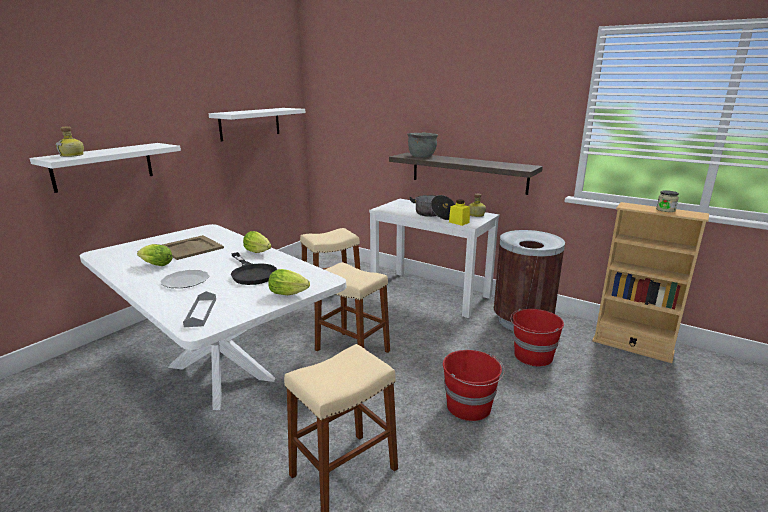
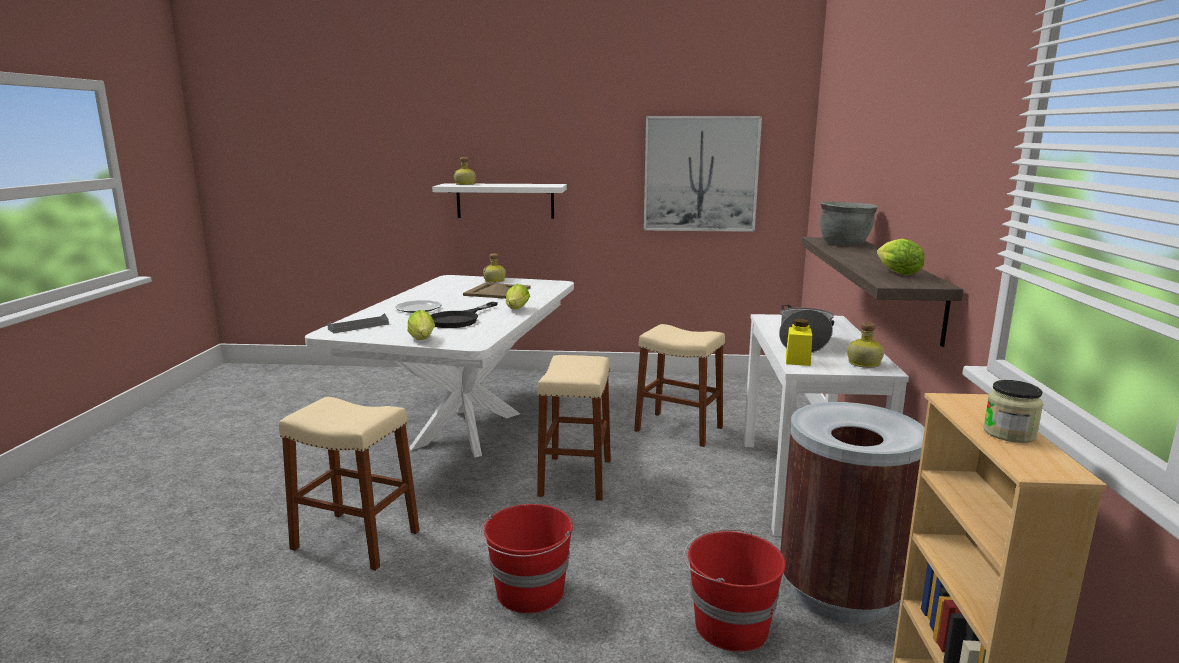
camera: 60 degrees right, 5 degrees down
lettuce [137,244,173,266] -> lettuce moved to [877,238,925,276]
white shelf [208,108,305,142] -> picture [644,116,762,232]
none -> bottle [483,254,506,283]

